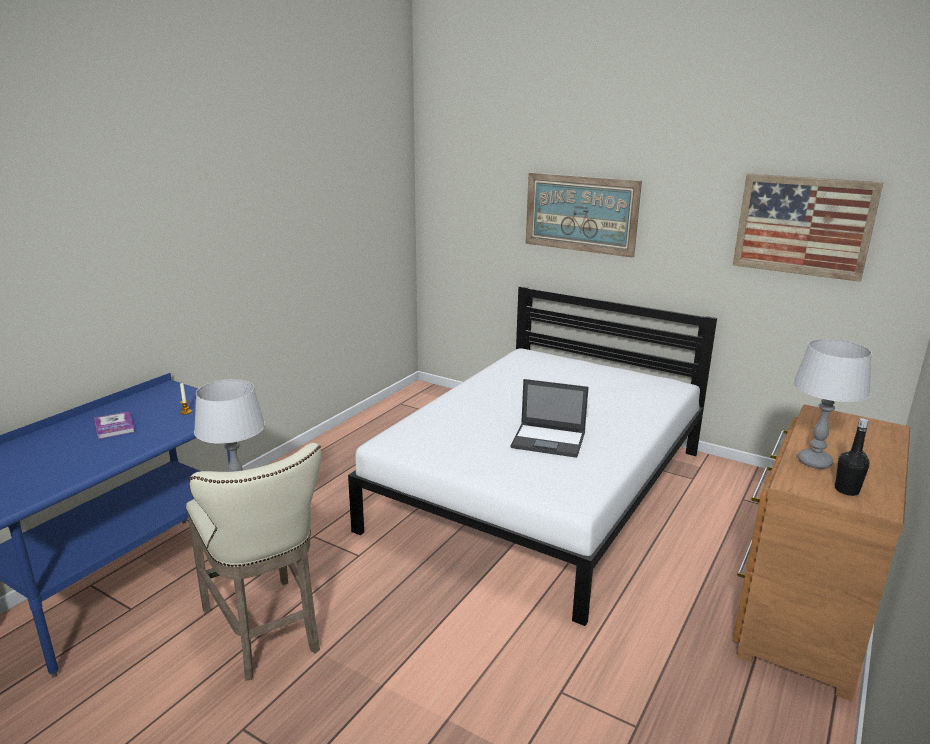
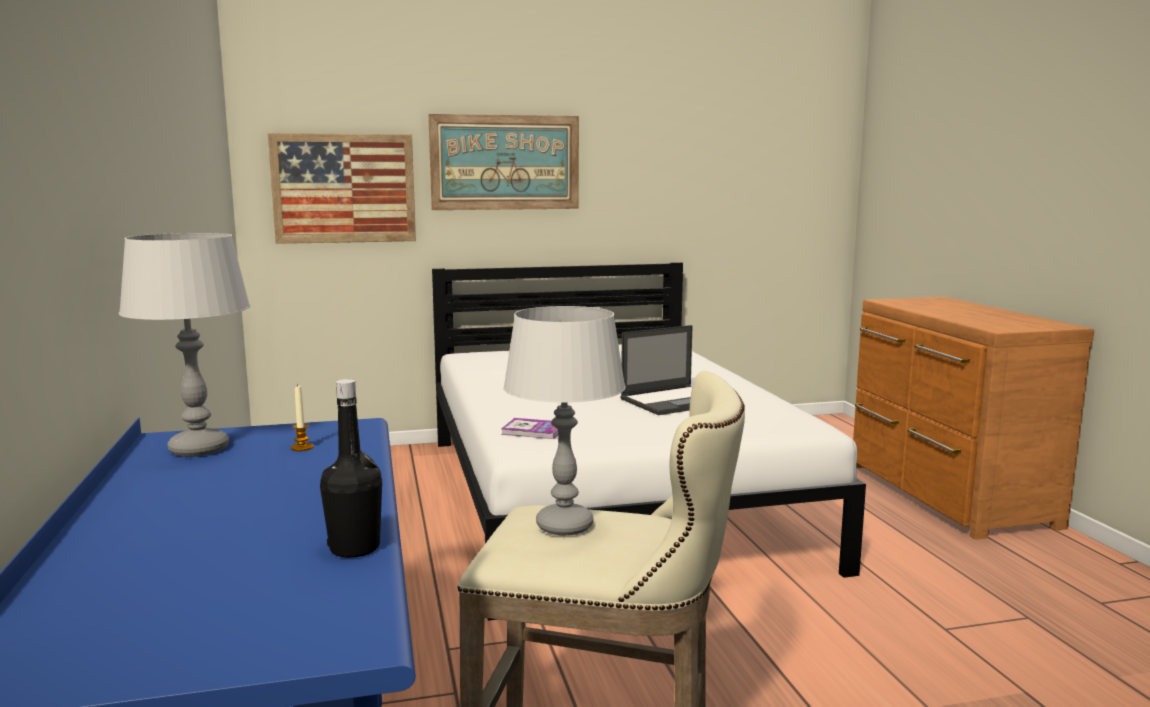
camera: 45 degrees left, 10 degrees down
book [95,411,135,439] -> book moved to [501,418,559,439]
picture [733,173,883,282] -> picture moved to [268,133,416,244]
grey table lamp [793,339,872,469] -> grey table lamp moved to [119,233,250,457]
black bottle [834,418,869,496] -> black bottle moved to [320,379,382,558]

